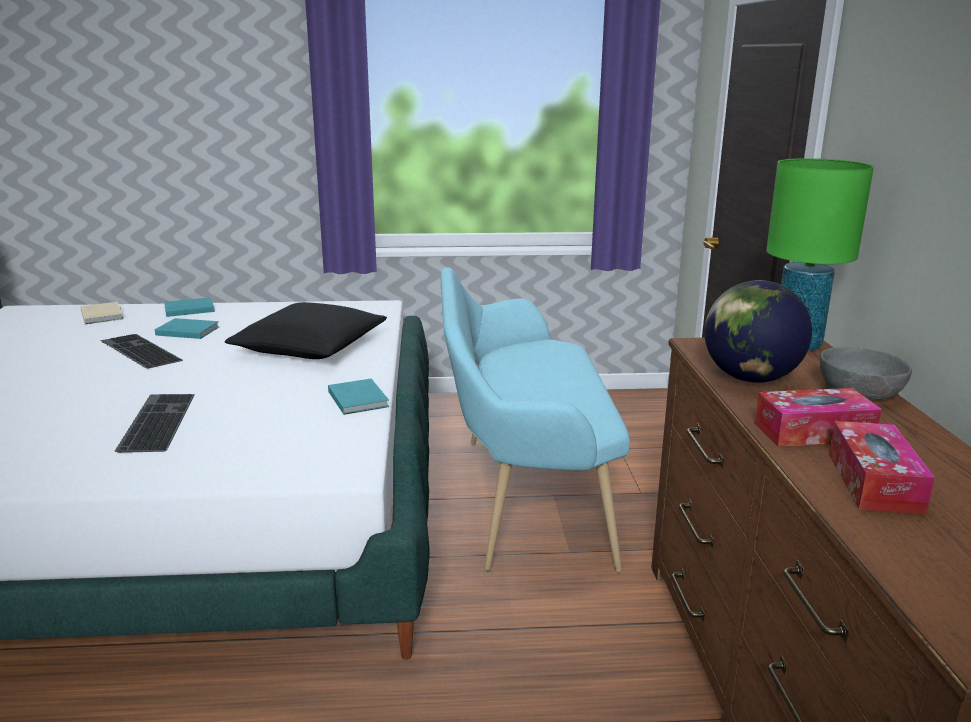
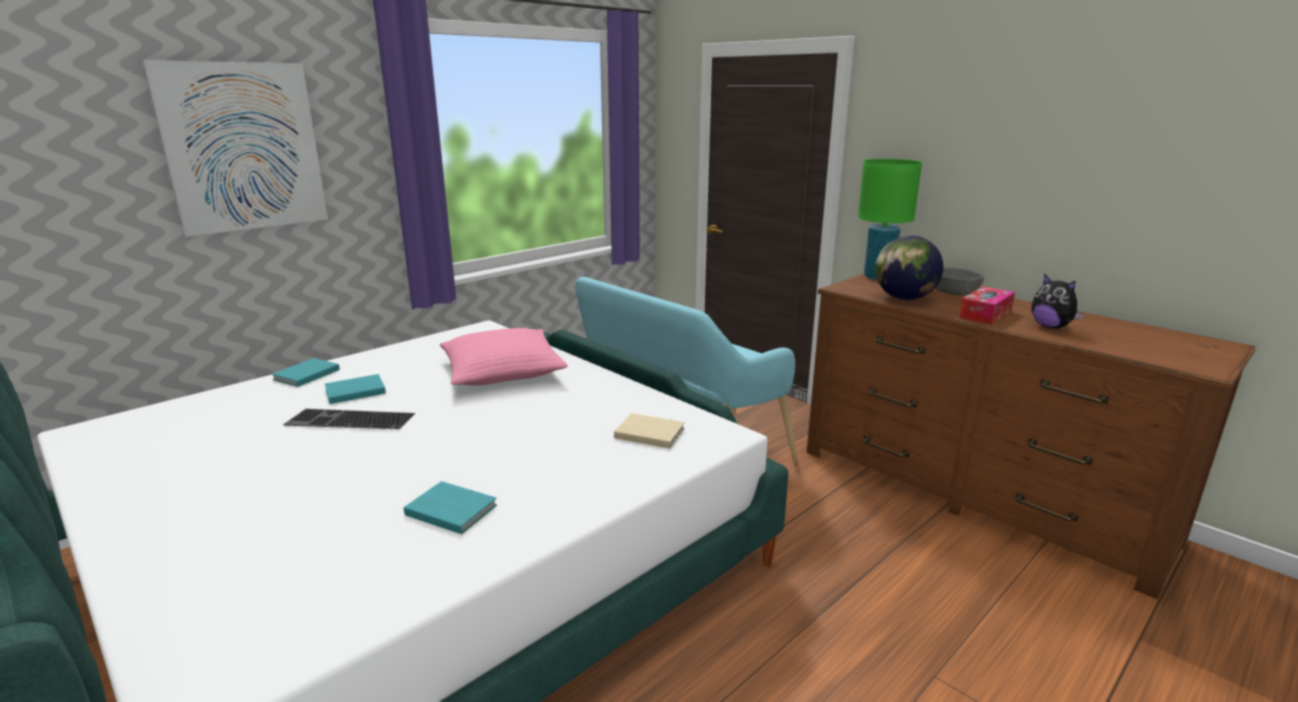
camera: 40 degrees left, 0 degrees up
beige book [80,302,124,324] -> beige book moved to [614,413,685,449]
keyboard [115,394,195,453] -> none
black pillow [225,302,387,359] -> pink pillow [440,328,568,386]
turquoise book [328,379,389,415] -> turquoise book moved to [404,481,497,534]
tissue box [829,421,935,515] -> plush toy [1031,274,1085,329]
none -> picture [142,60,328,237]

